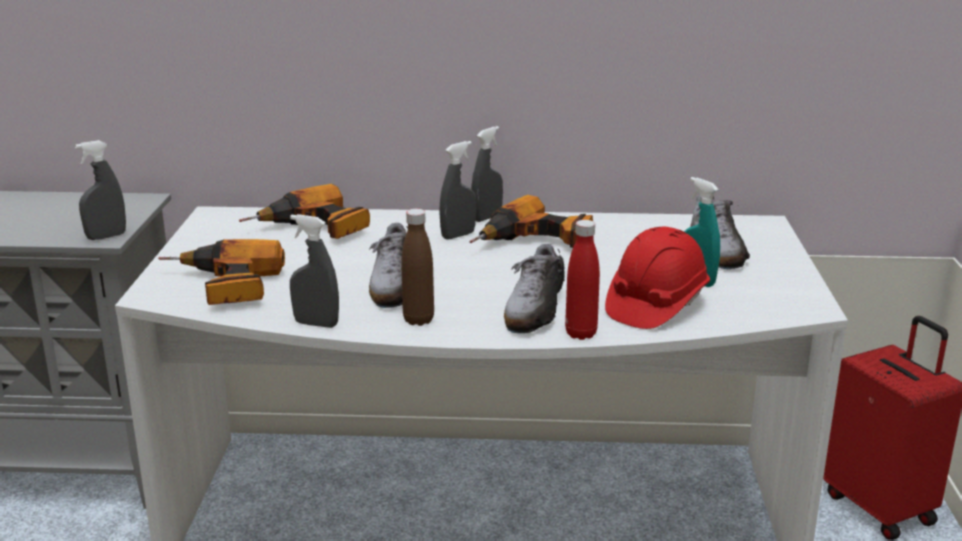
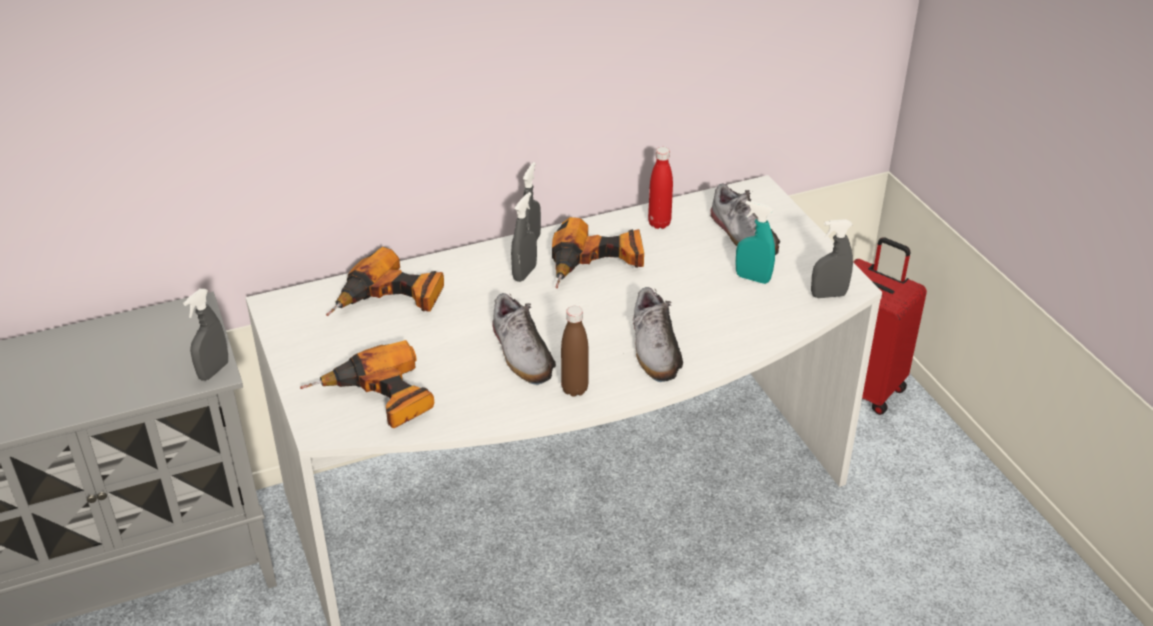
camera: 25 degrees left, 15 degrees up
grey spray bottle [290,214,339,328] -> grey spray bottle moved to [811,219,853,298]
red bottle [565,220,600,340] -> red bottle moved to [648,147,673,229]
red hard hat [605,226,710,329] -> none

